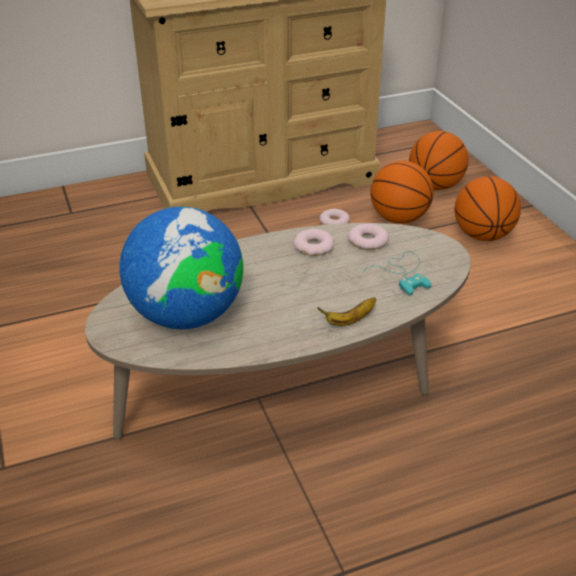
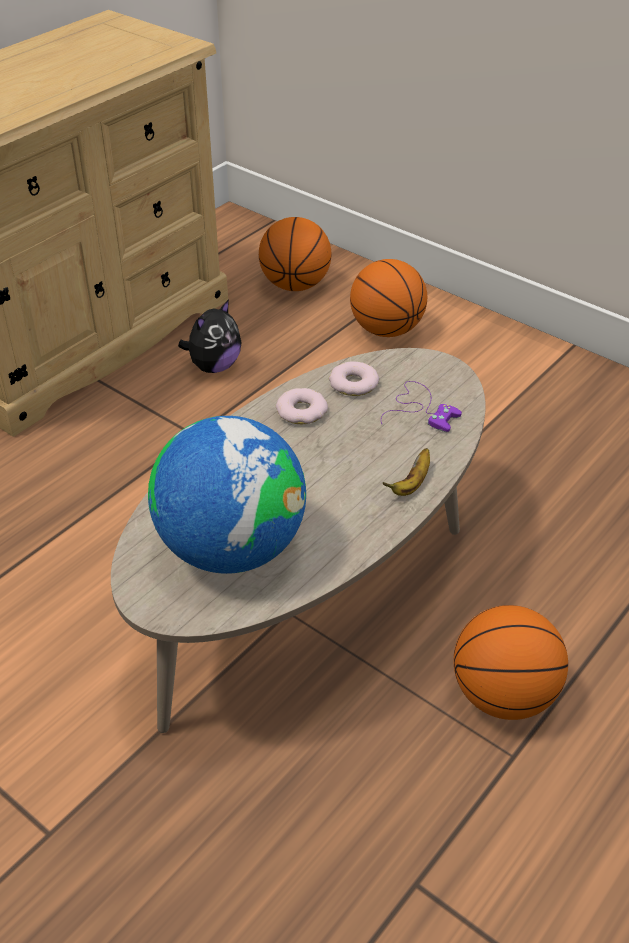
camera: 30 degrees left, 5 degrees up
donut [320,209,350,225] -> plush toy [178,299,242,373]
turquoise game controller [362,251,431,295] -> purple game controller [381,381,462,432]
basketball [371,161,434,224] -> basketball moved to [453,605,568,720]

